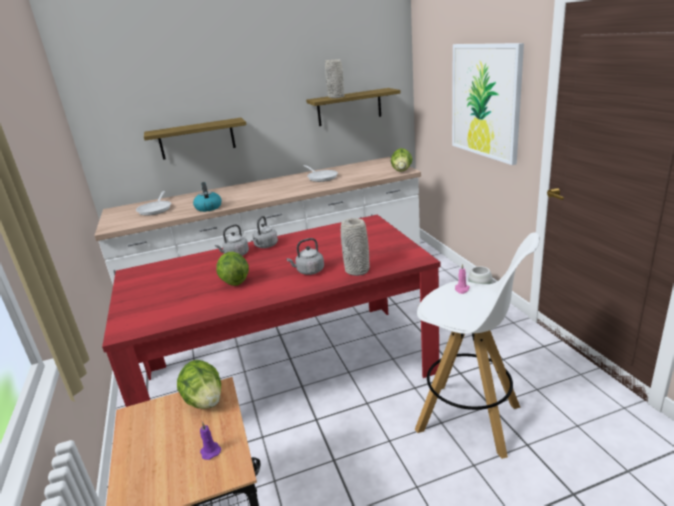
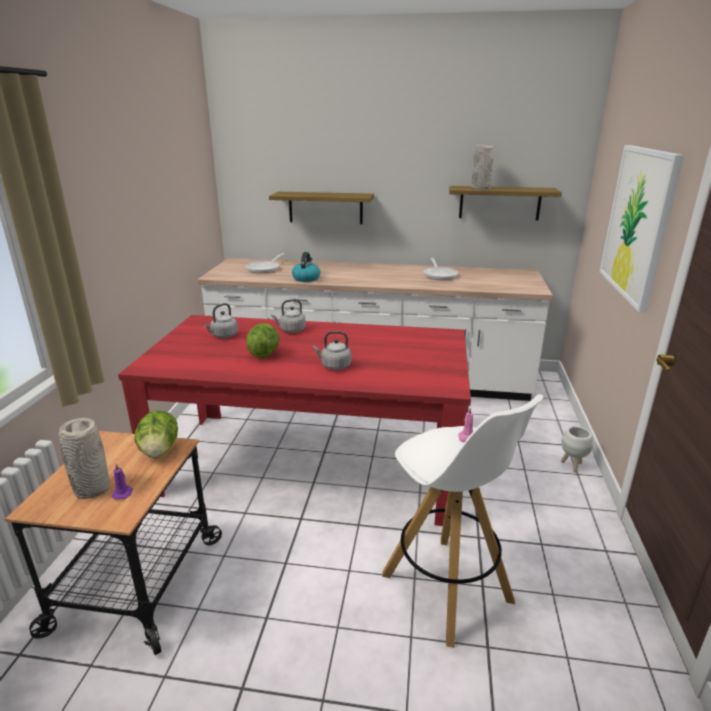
camera: 25 degrees right, 0 degrees up
grey kettle [252,216,278,248] -> grey kettle moved to [203,303,238,338]
grey vase [341,218,370,276] -> grey vase moved to [59,418,110,499]
lettuce [391,148,412,172] -> none

